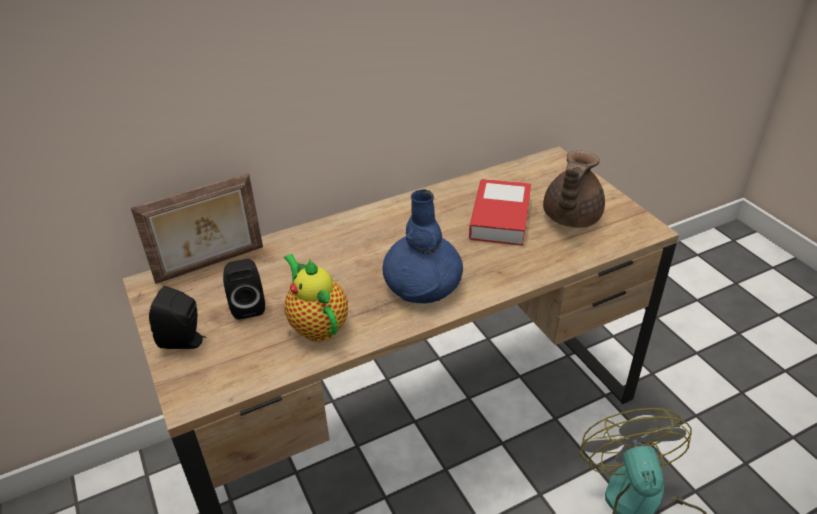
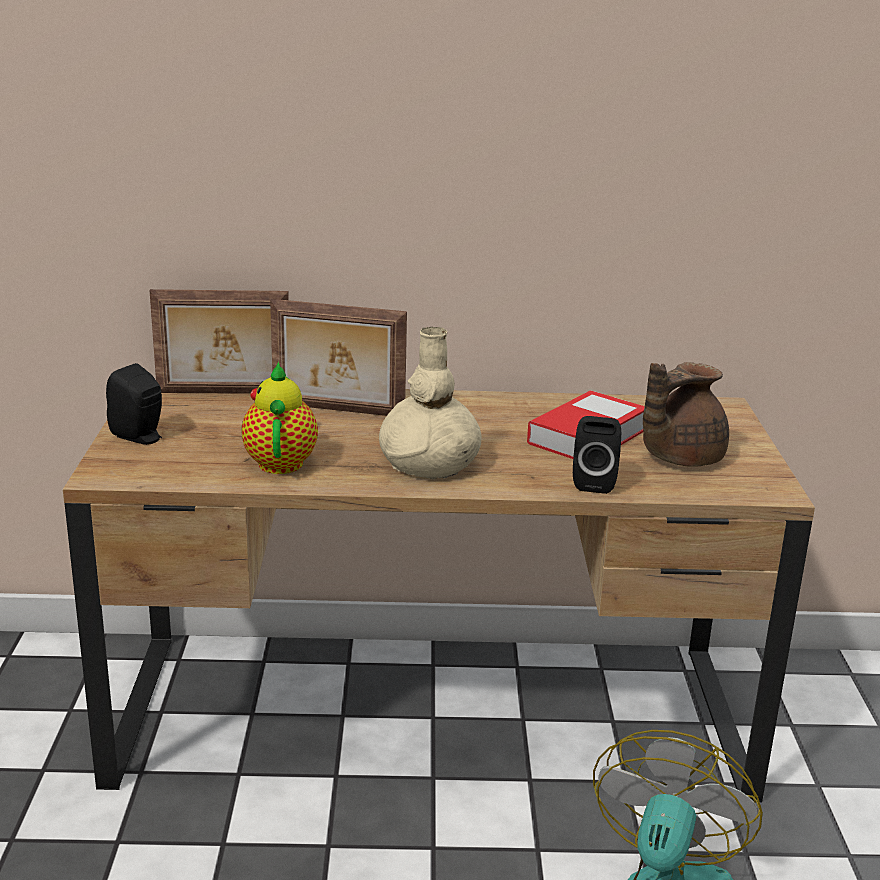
camera: 25 degrees right, 15 degrees down
black speaker [223,259,265,319] -> black speaker moved to [573,416,621,494]
blue vase [383,189,463,304] -> beige vase [379,327,482,479]
none -> picture frame [270,299,407,416]

